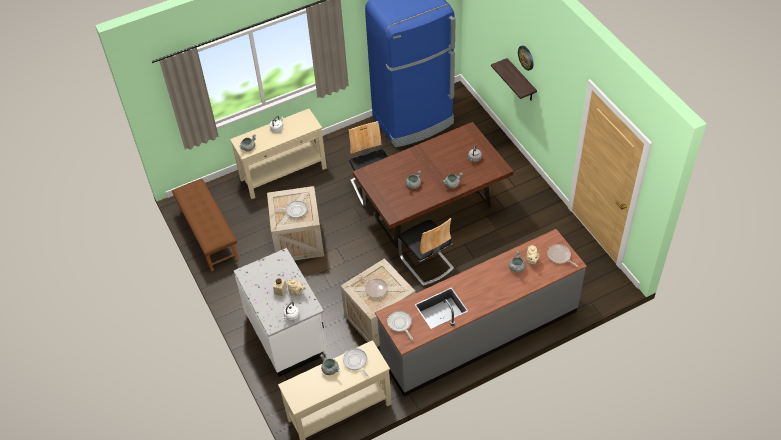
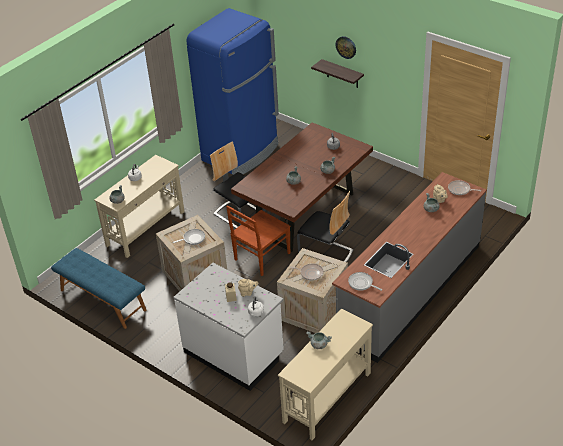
camera: 25 degrees left, 10 degrees down
brown bench [172,179,239,271] -> blue bench [51,248,147,329]
frying pan [343,348,369,378] -> none
none -> brown chair [226,205,291,276]

